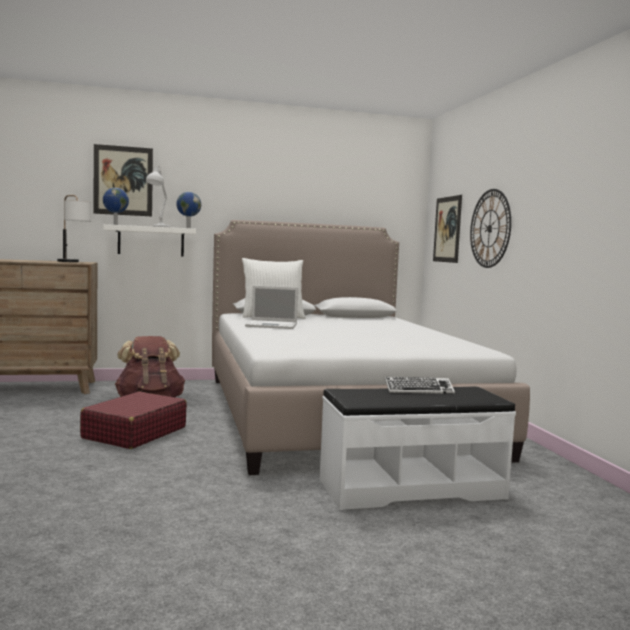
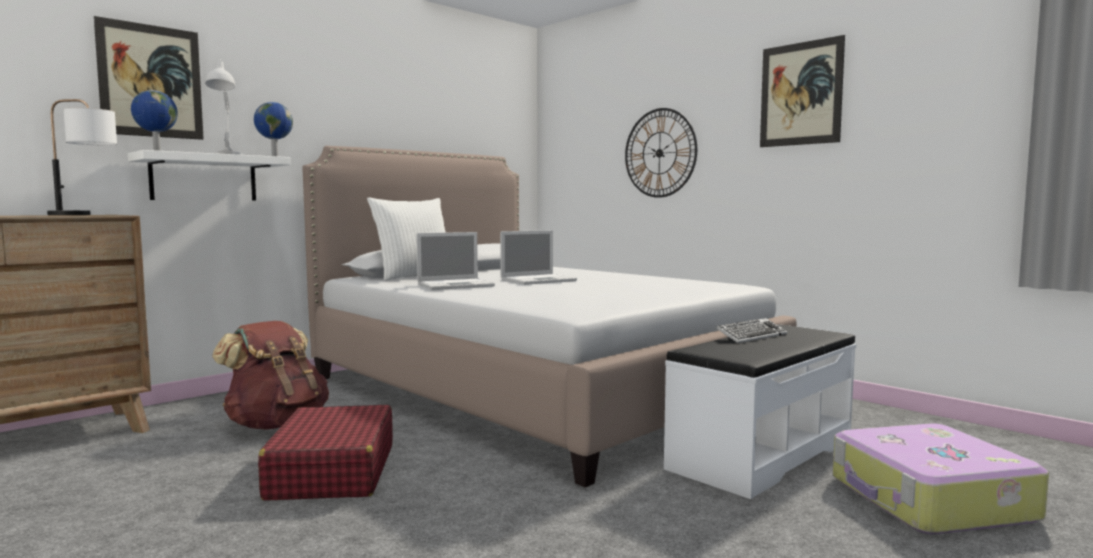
camera: 30 degrees left, 0 degrees up
picture [433,195,462,263] -> picture moved to [760,35,845,147]
none -> laptop [500,230,577,285]
none -> suitcase [833,423,1049,534]

